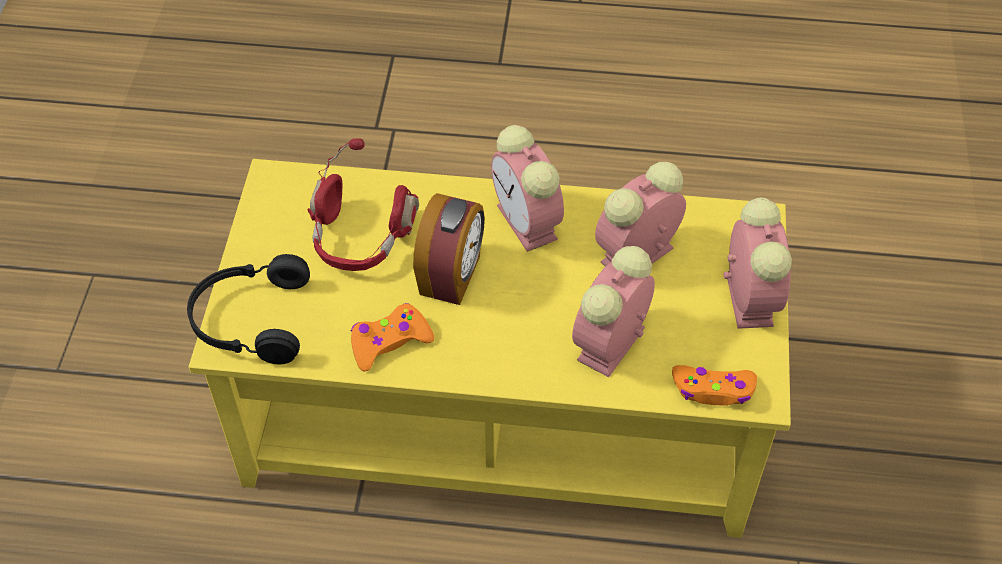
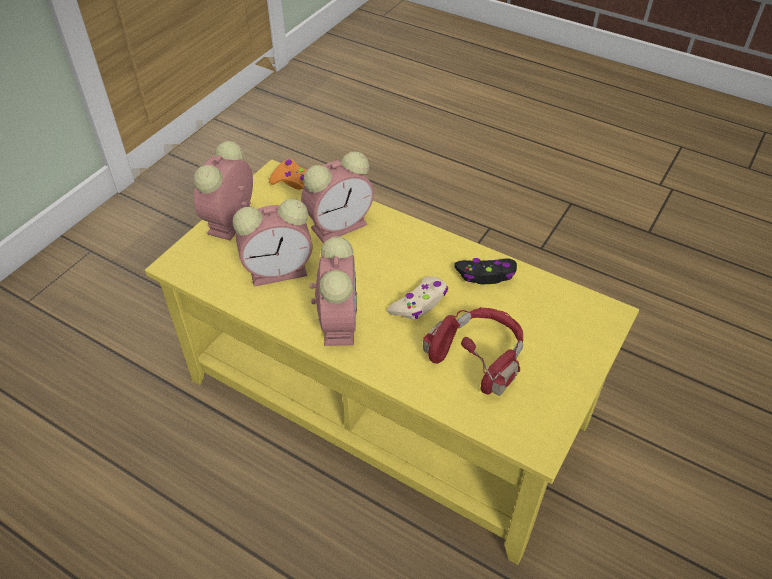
camera: 155 degrees left, 5 degrees down
black headphones [187,254,310,364] -> none
orange game controller [351,303,434,372] -> black game controller [454,258,517,284]
alarm clock [413,193,485,305] -> beige game controller [387,276,448,319]

